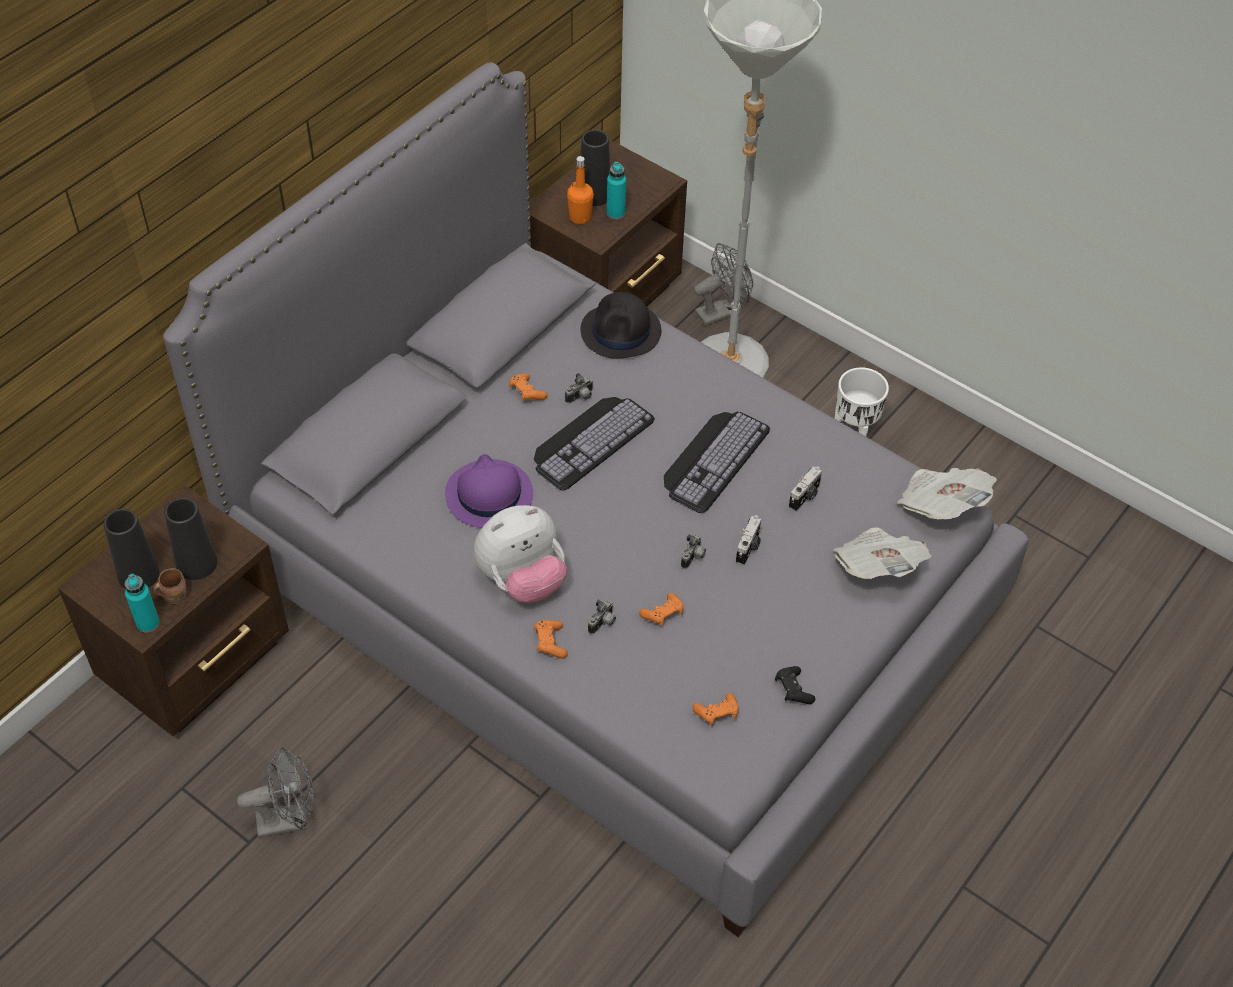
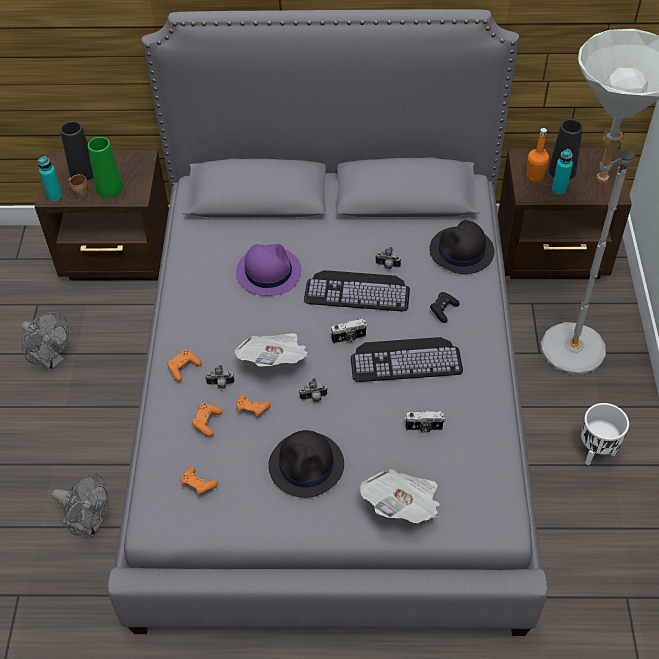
camera: 55 degrees right, 0 degrees up
black vase [164,497,218,580] -> green vase [88,137,124,198]
plush toy [474,505,567,603] -> none
orange game controller [509,373,548,401] -> orange game controller moved to [192,403,223,437]
grey fan [694,243,753,326] -> grey fan moved to [52,473,108,537]
camera [736,515,761,566] -> camera moved to [330,319,367,344]
black game controller [775,666,815,704] -> black game controller moved to [430,292,459,323]
newspaper [897,468,997,519] -> newspaper moved to [234,333,309,367]
none -> black hat [268,430,344,498]

